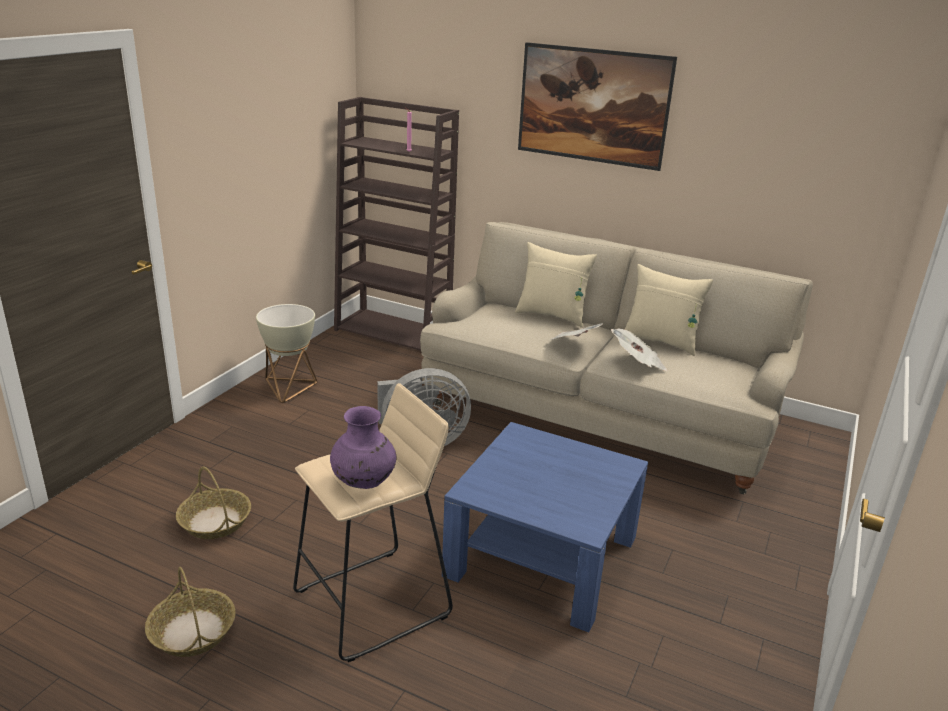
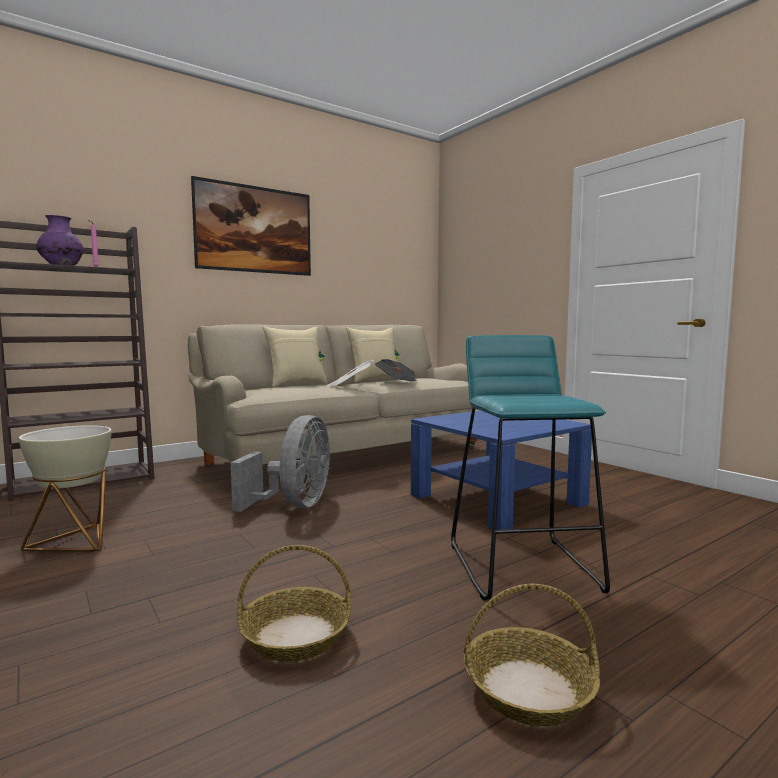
camera: 60 degrees left, 20 degrees down
beige stool [293,383,453,662] -> turquoise stool [451,335,610,600]
purple vase [330,406,396,489] -> purple vase moved to [36,215,84,266]

